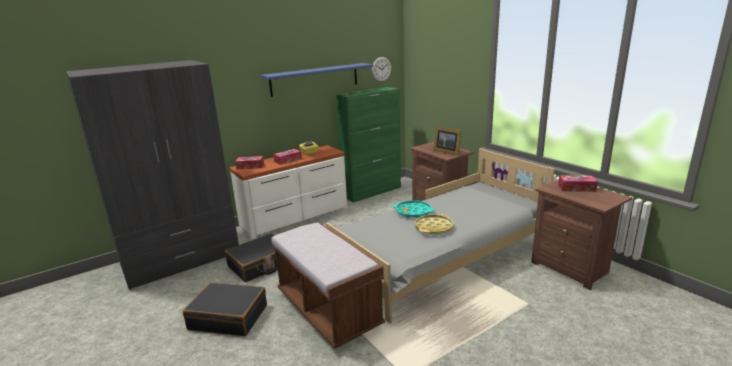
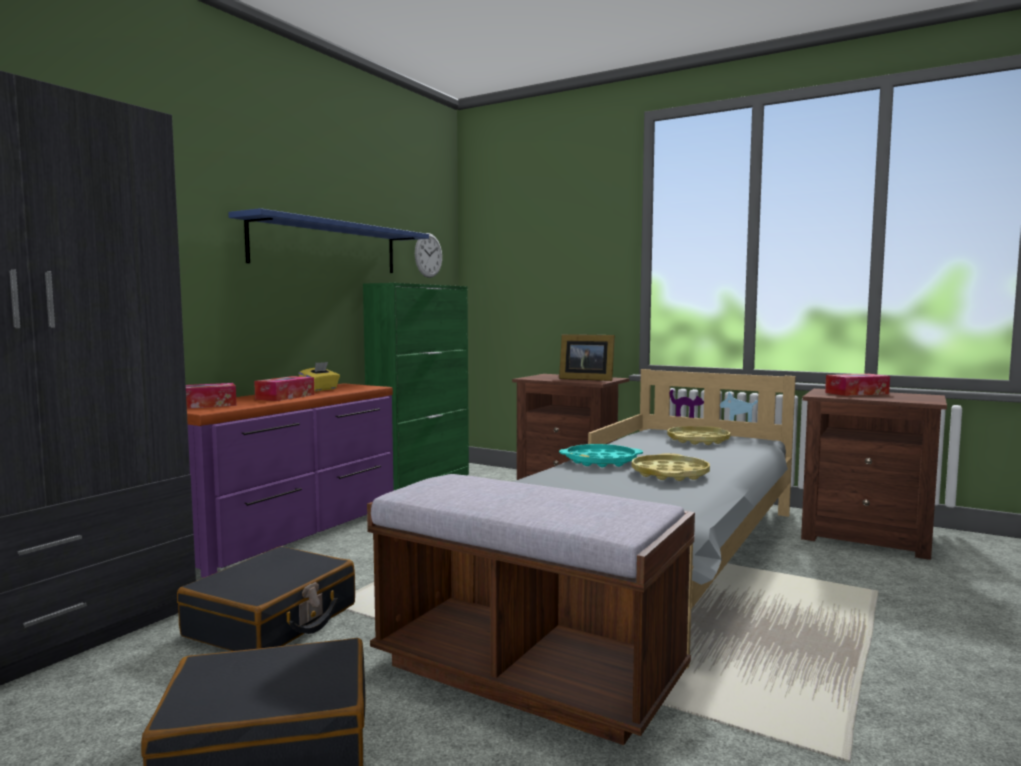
camera: 25 degrees left, 15 degrees down
white dresser [229,145,347,239] -> purple dresser [187,383,394,578]
none -> yellow tray [667,426,730,445]

